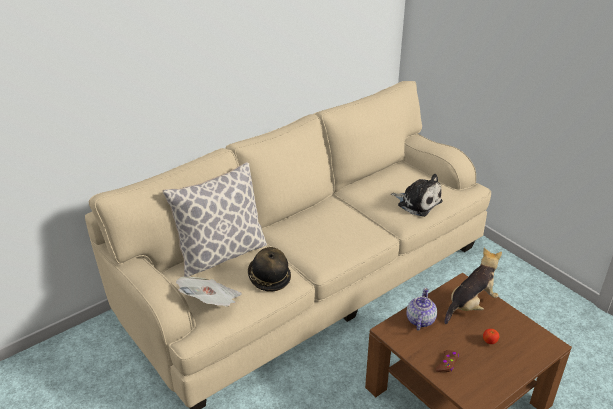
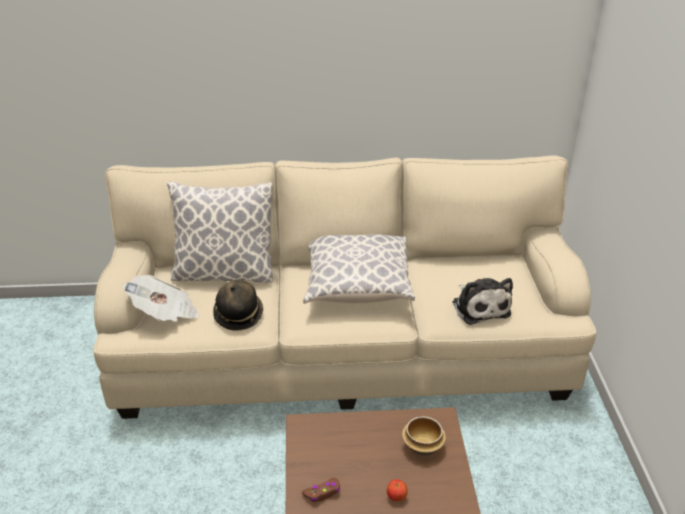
camera: 35 degrees right, 0 degrees up
teapot [406,288,437,331] -> none
plush toy [444,248,502,324] -> bowl [402,416,446,456]
none -> pillow [303,234,415,304]

